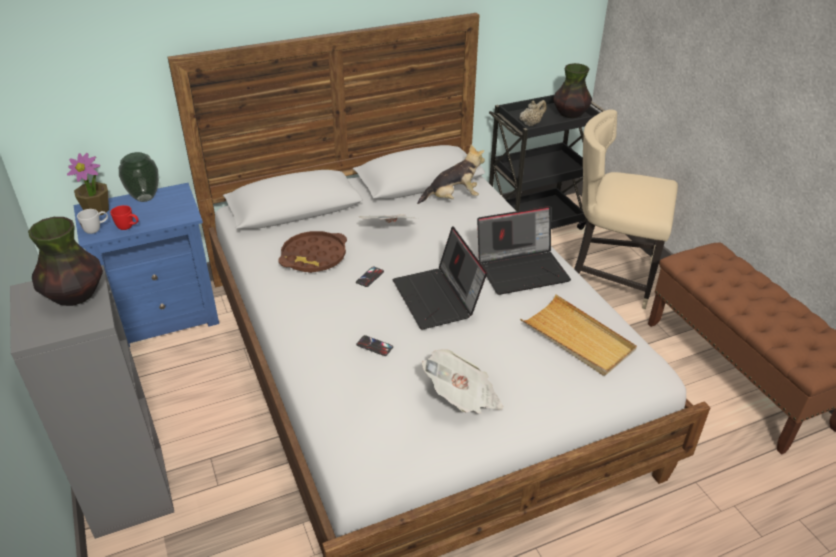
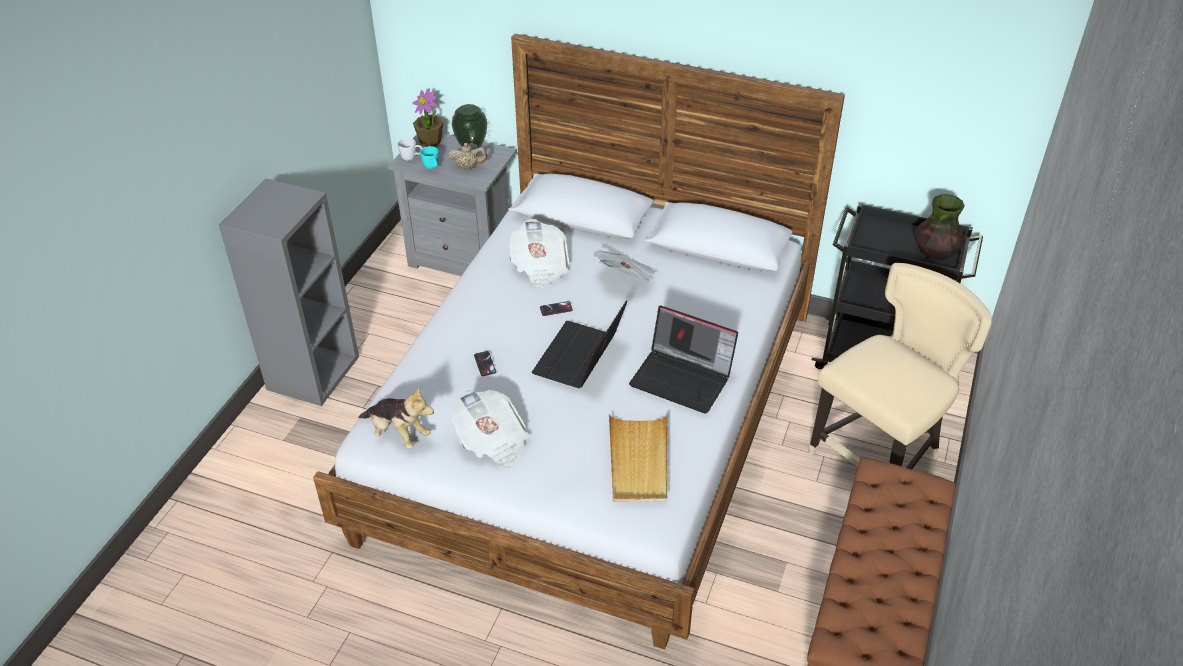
camera: 45 degrees right, 5 degrees up
vase [28,217,103,306] -> none
blue nightstand [74,183,219,347] -> grey nightstand [388,133,517,276]
red mug [110,205,139,230] -> turquoise mug [420,146,439,169]
brown tray [278,231,347,273] -> newspaper [509,219,569,288]
plush toy [417,144,485,204] -> plush toy moved to [358,386,434,449]
beige teapot [519,100,546,126] -> beige teapot moved to [448,143,487,169]
beige chair [574,109,678,309] -> beige chair turned 75 degrees clockwise [808,263,992,469]

